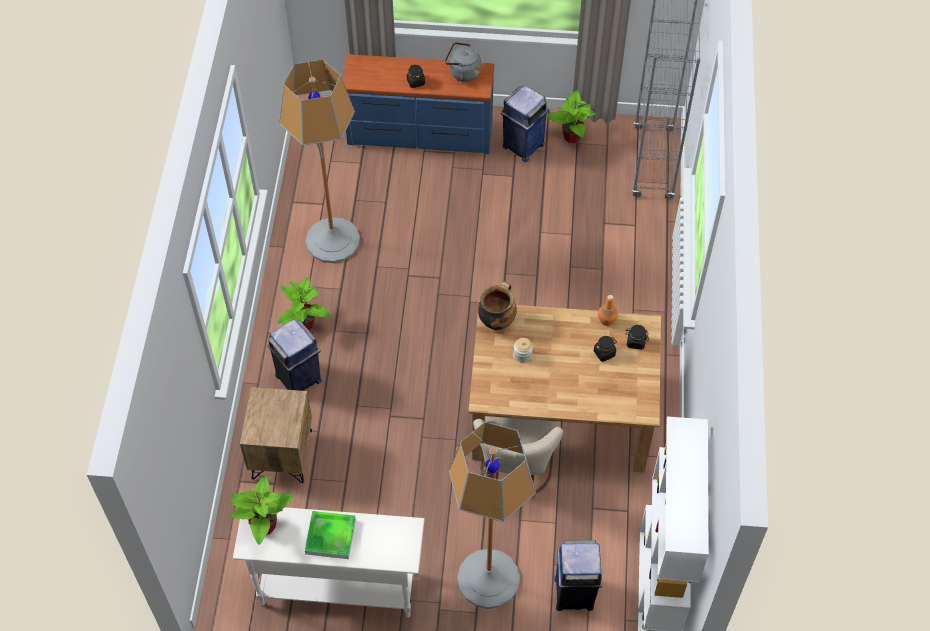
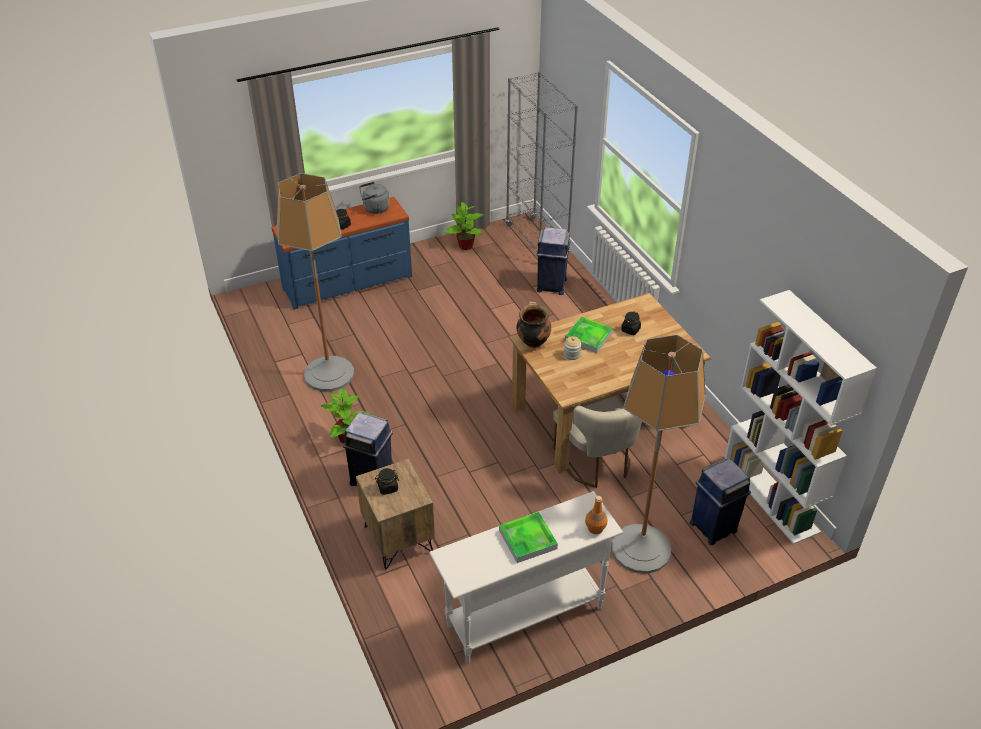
camera: 30 degrees left, 15 degrees down
potted plant [230,476,294,545] -> none
blue trash can [501,85,549,162] -> blue trash can moved to [537,227,570,295]
orange bottle [598,295,618,326] -> orange bottle moved to [585,496,607,534]
black jar [625,325,649,350] -> black jar moved to [375,468,399,495]
none -> tray [565,317,613,353]

